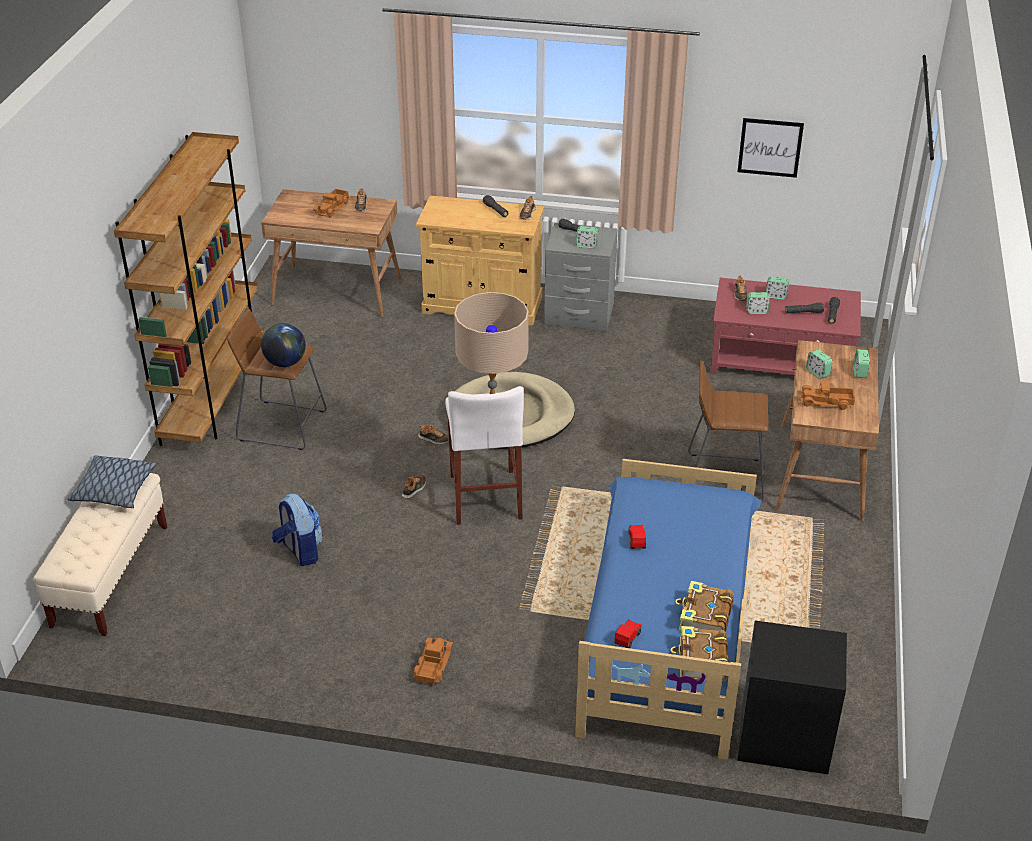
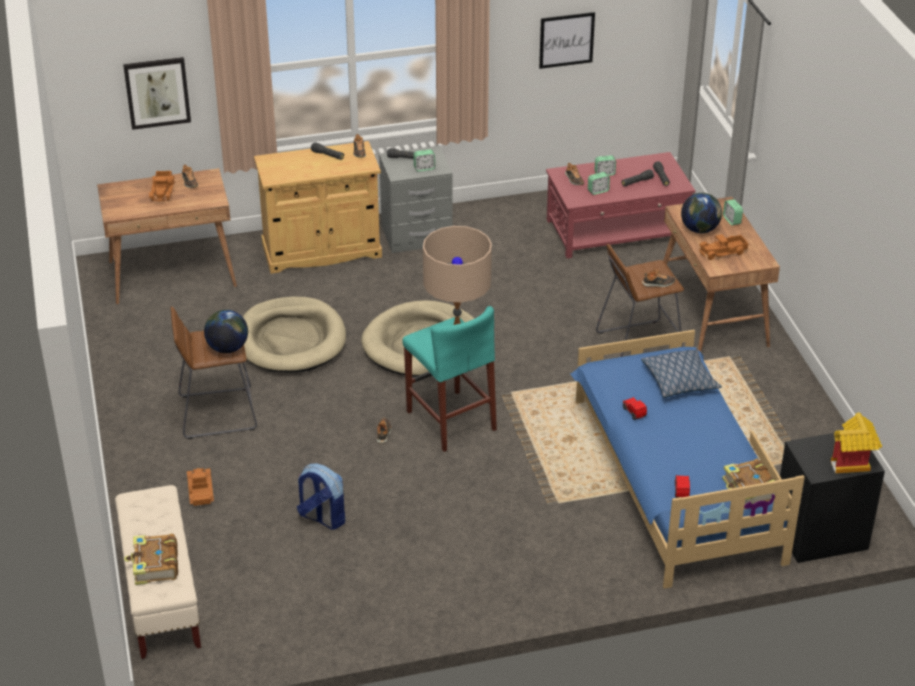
camera: 25 degrees left, 0 degrees up
pillow [68,455,156,508] -> pillow moved to [641,349,722,398]
brown bookcase [114,132,264,446] -> none
toy truck [413,638,454,684] -> toy truck moved to [187,468,214,506]
shoe [418,424,449,444] -> shoe moved to [642,269,676,287]
white stool [445,386,524,525] -> turquoise stool [402,306,497,452]
book [675,581,734,632] -> book moved to [124,534,178,585]
alarm clock [806,349,833,379] -> globe [681,193,722,233]
none -> picture [123,57,191,130]
none -> beige dog bed [243,297,346,373]
none -> toy house [831,412,882,473]

